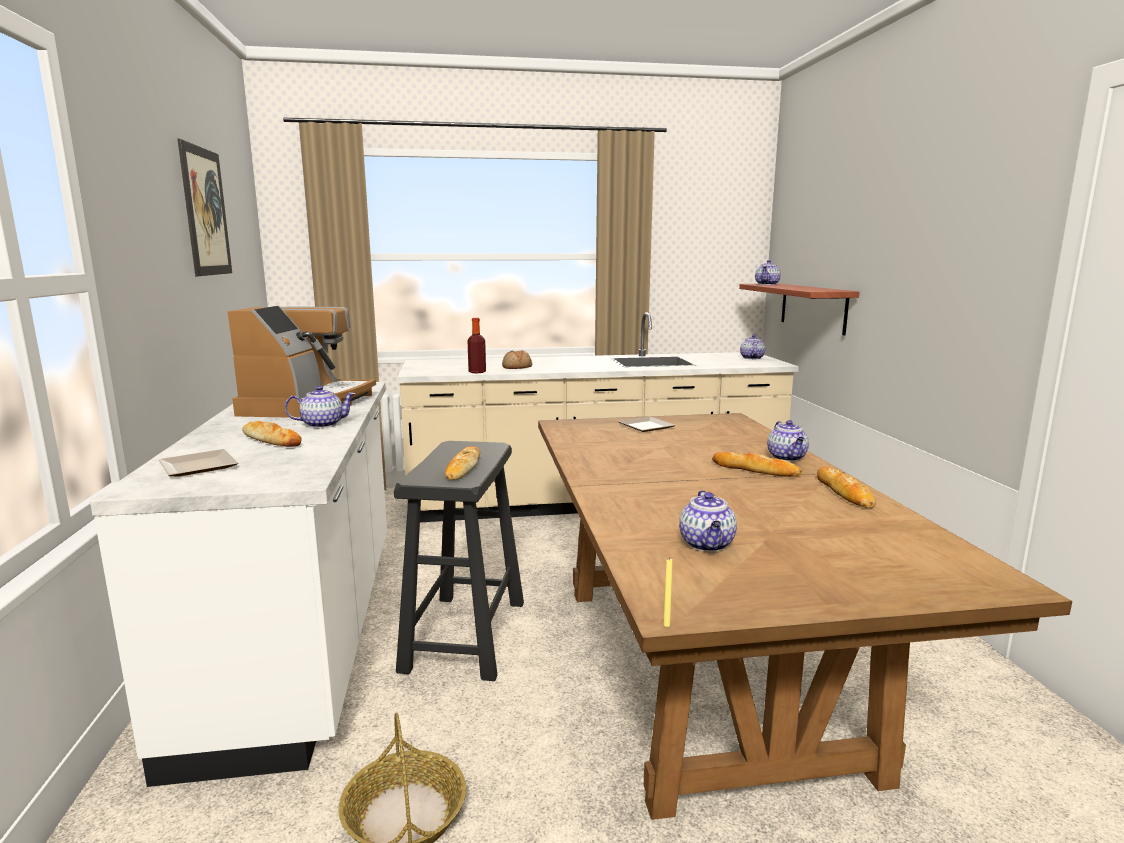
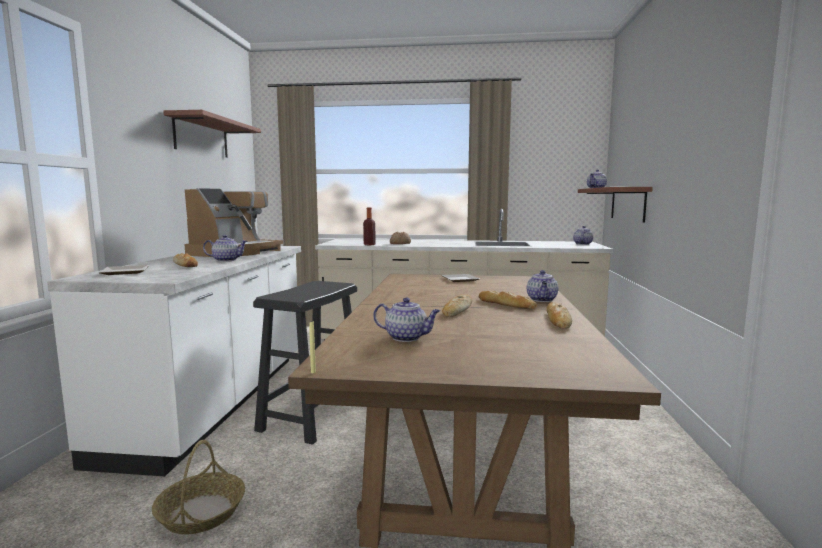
camera: 15 degrees right, 5 degrees down
picture [178,139,232,276] -> shelf [163,110,261,158]
bread [445,446,480,480] -> bread moved to [442,294,472,317]
teapot [679,490,737,552] -> teapot turned 90 degrees counterclockwise [373,298,440,342]

